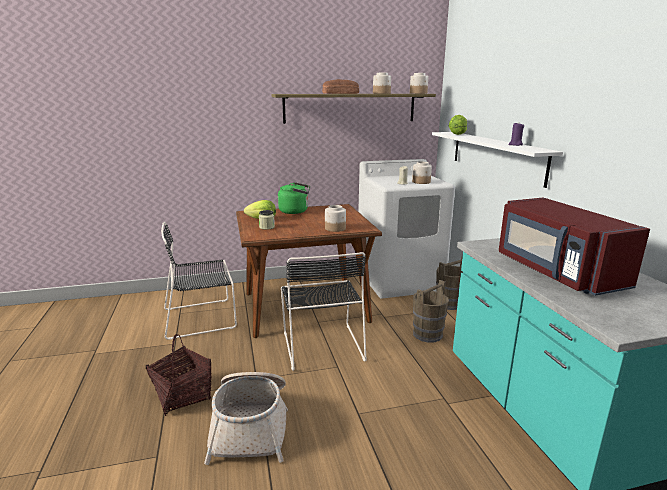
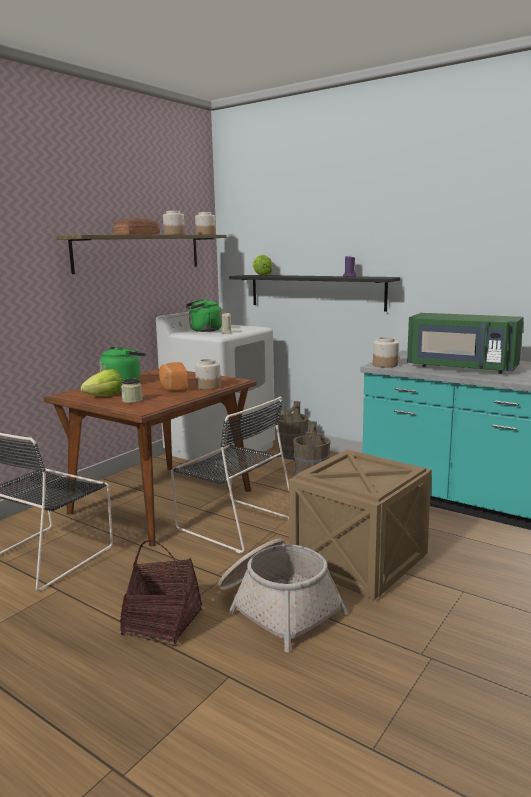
camera: 40 degrees left, 5 degrees down
jar [412,162,432,184] -> jar moved to [373,337,399,368]
white shelf [432,132,563,188] -> black shelf [229,275,400,312]
red microwave [499,198,650,296] -> green microwave [407,313,524,374]
none -> bread [159,362,188,391]
none -> green kettle [186,299,222,332]
none -> crate [289,449,432,600]

